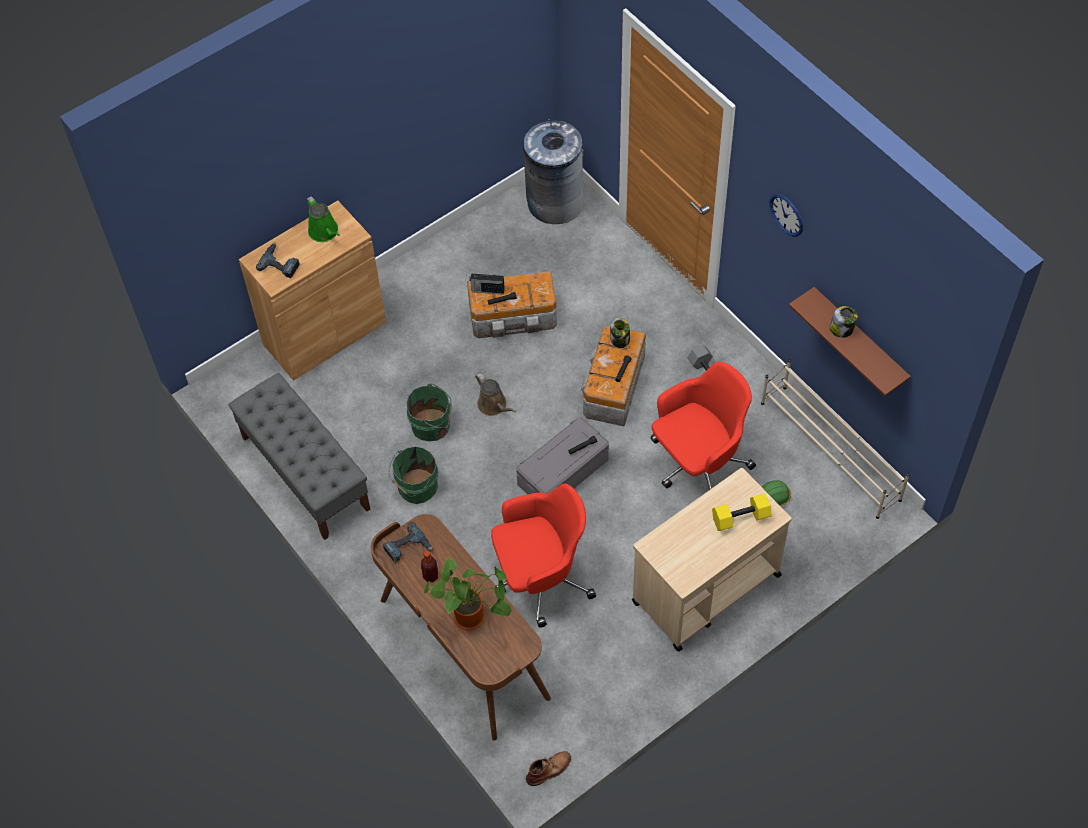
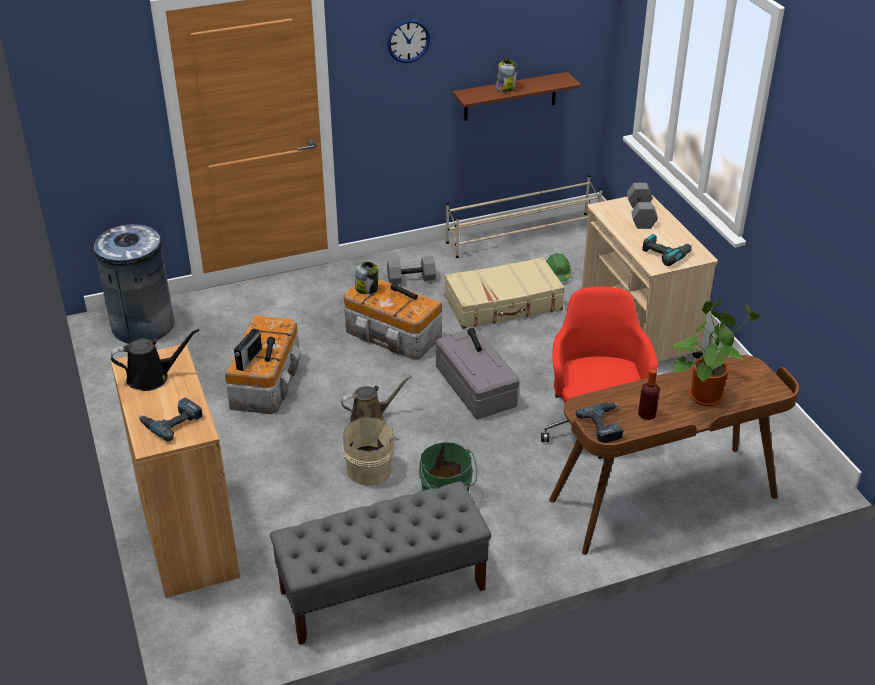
camera: 75 degrees left, 20 degrees down
green watering can [306,196,340,242] -> black watering can [111,329,199,391]
green bucket [406,383,452,441] -> beige bucket [342,417,399,486]
brown boot [526,751,571,786] -> none
red office chair [650,362,756,490] -> beige suitcase [445,257,565,329]
yellow dumbbell [712,494,772,531] -> grey dumbbell [627,183,658,229]
none -> power drill [642,234,692,266]

